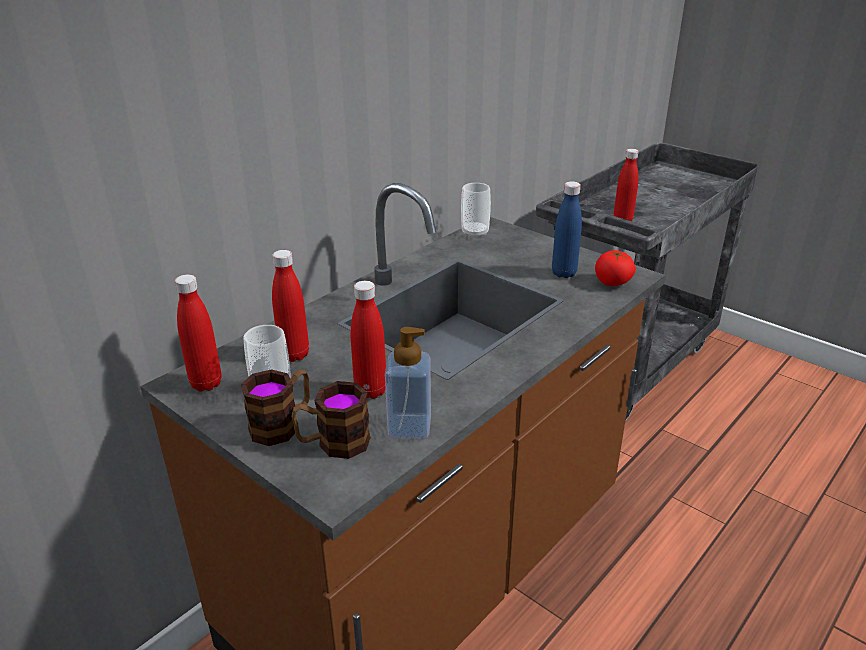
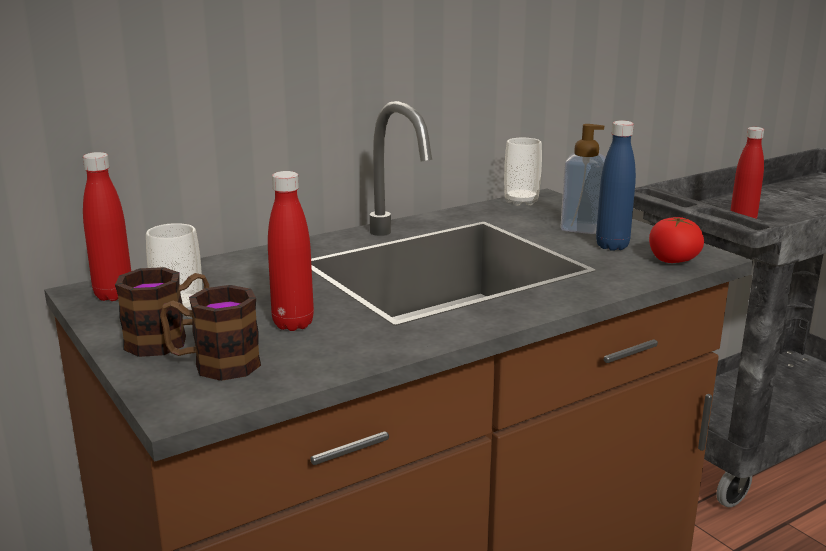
camera: 15 degrees right, 10 degrees down
red bottle [272,250,309,362] -> none
soap dispenser [385,327,431,439] -> soap dispenser moved to [560,124,606,234]

